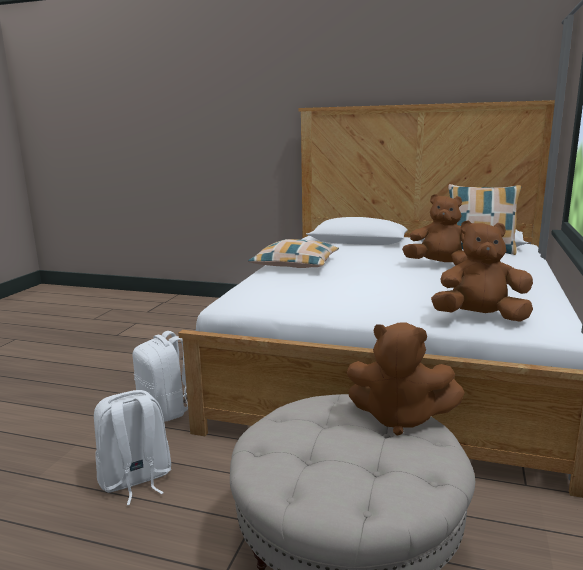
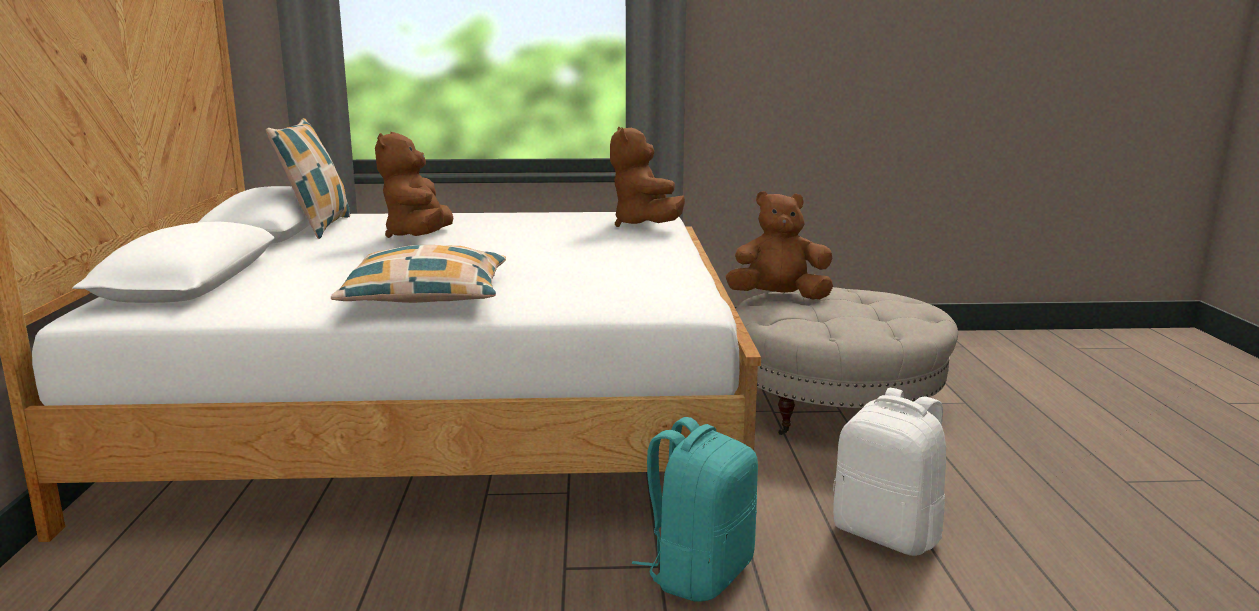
camera: 110 degrees left, 0 degrees up
white backpack [133,331,188,422] -> turquoise backpack [632,417,758,602]
brown plush toy [347,322,465,436] -> brown plush toy turned 90 degrees counterclockwise [726,191,833,300]

